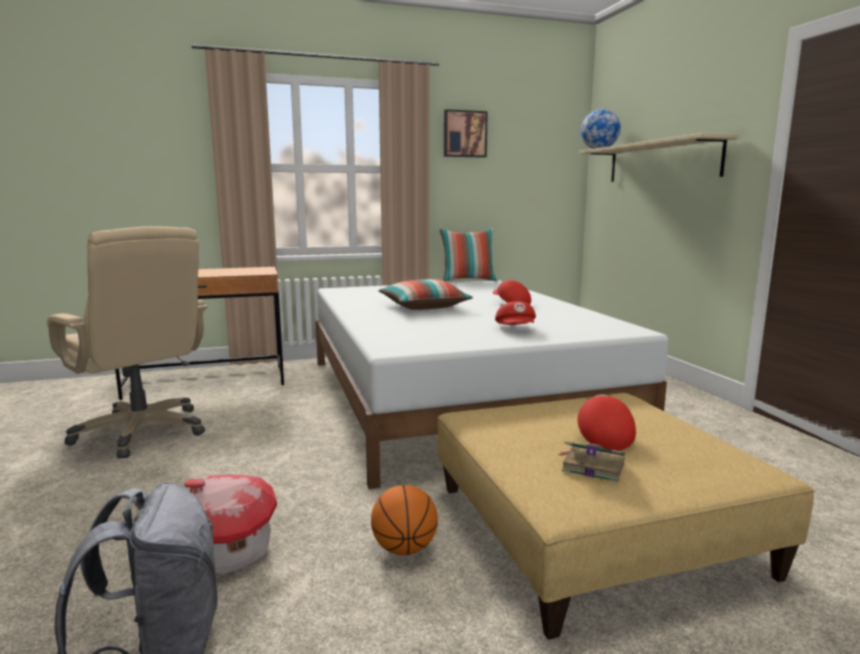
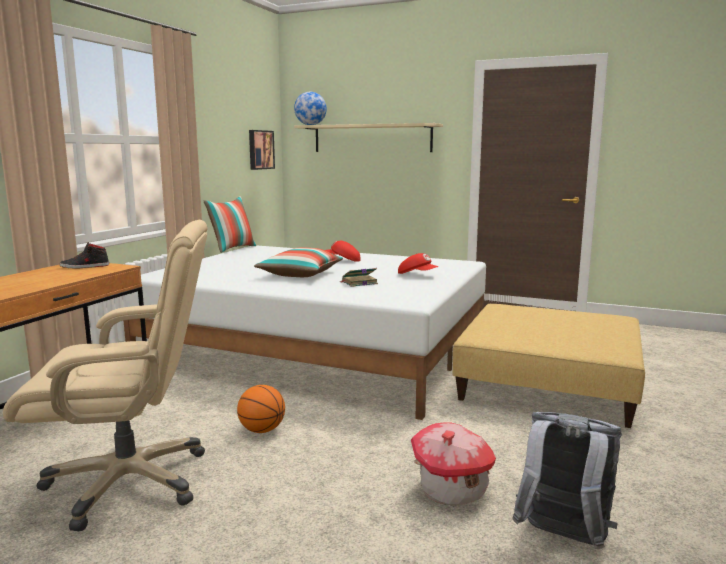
camera: 50 degrees left, 0 degrees up
basketball [371,485,438,555] -> basketball moved to [237,385,285,433]
picture [444,109,488,158] -> picture moved to [249,130,275,170]
book [558,441,625,483] -> book moved to [339,268,378,287]
red cap [577,394,636,451] -> none
none -> black shoe [60,242,109,268]

